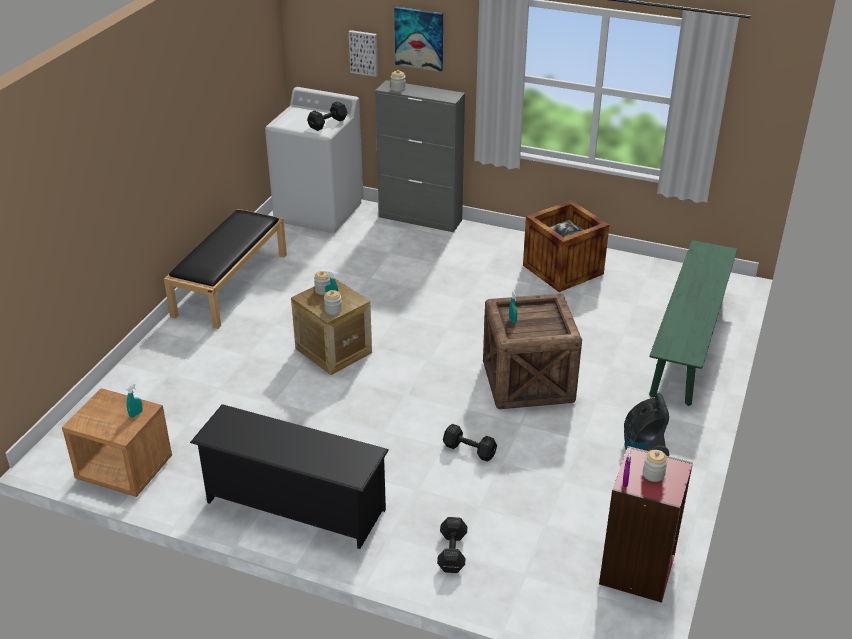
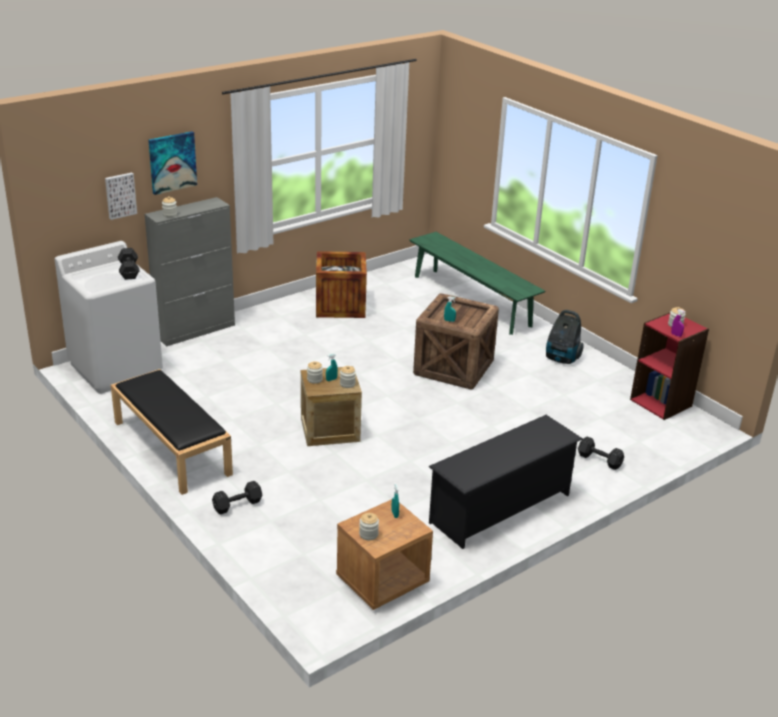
camera: 60 degrees left, 5 degrees down
black dumbbell [443,424,497,462] -> black dumbbell moved to [212,481,263,514]
none -> jar [359,513,379,540]

